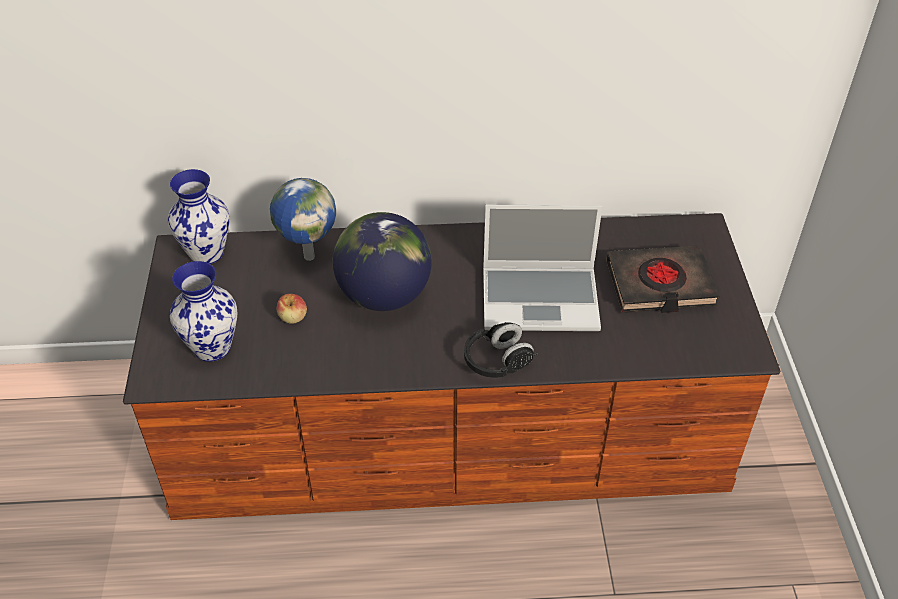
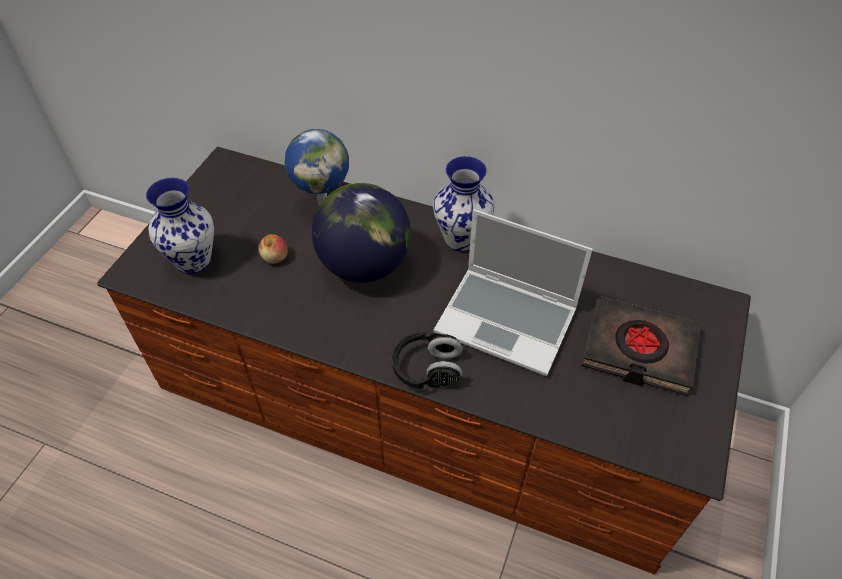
camera: 25 degrees right, 5 degrees up
vase [168,169,229,264] -> vase moved to [433,156,494,252]

